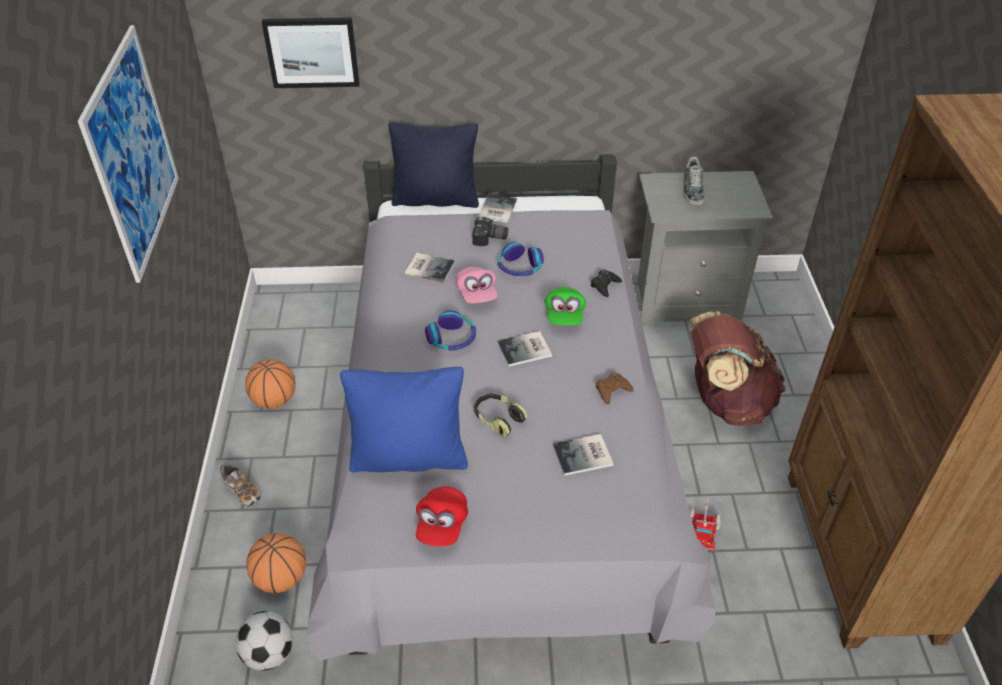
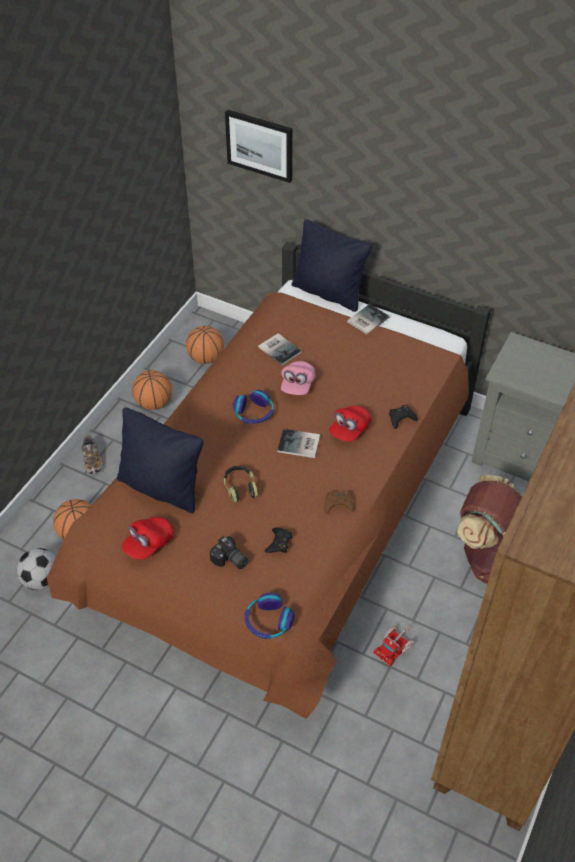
camera: 30 degrees right, 5 degrees up
picture [78,25,179,283] -> none
grey bed [307,156,716,661] -> brown bed [47,242,491,719]
blue pillow [340,367,468,473] -> black pillow [117,408,203,513]
camera [472,217,508,246] -> camera moved to [209,536,248,569]
headphones [498,242,544,276] -> headphones moved to [245,593,295,639]
green cap [545,287,586,325] -> red cap [329,406,371,442]
book [553,434,614,476] -> black game controller [264,528,292,553]
shoe [683,157,705,206] -> none
none -> basketball [186,326,224,364]

